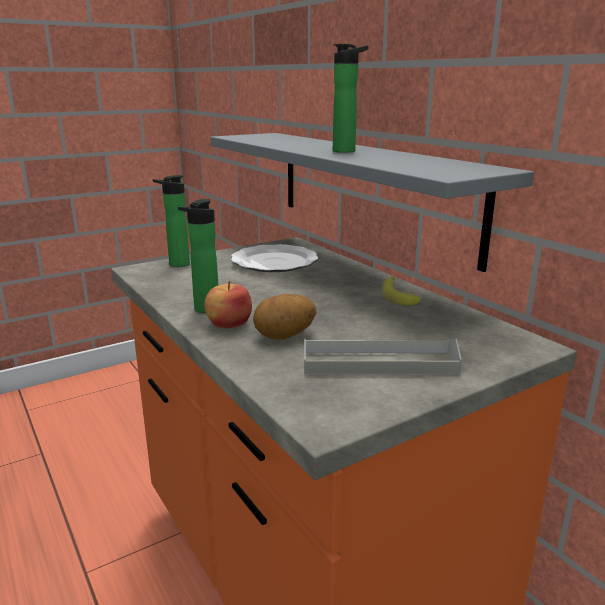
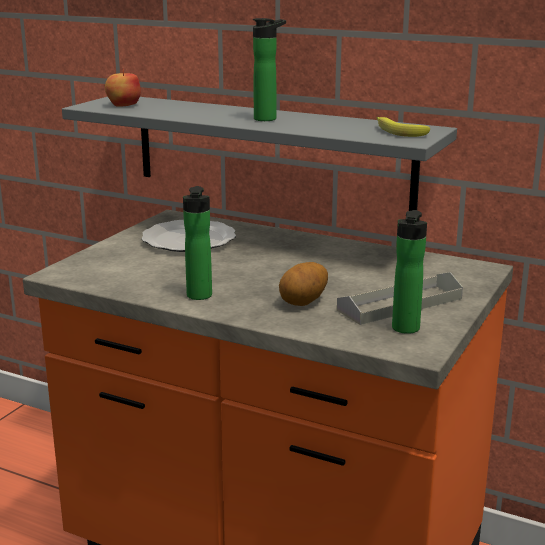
camera: 30 degrees left, 0 degrees up
bottle [153,175,190,267] -> bottle moved to [392,210,427,334]
apple [204,281,252,328] -> apple moved to [105,69,141,107]
banana [382,276,422,305] -> banana moved to [376,117,430,137]

